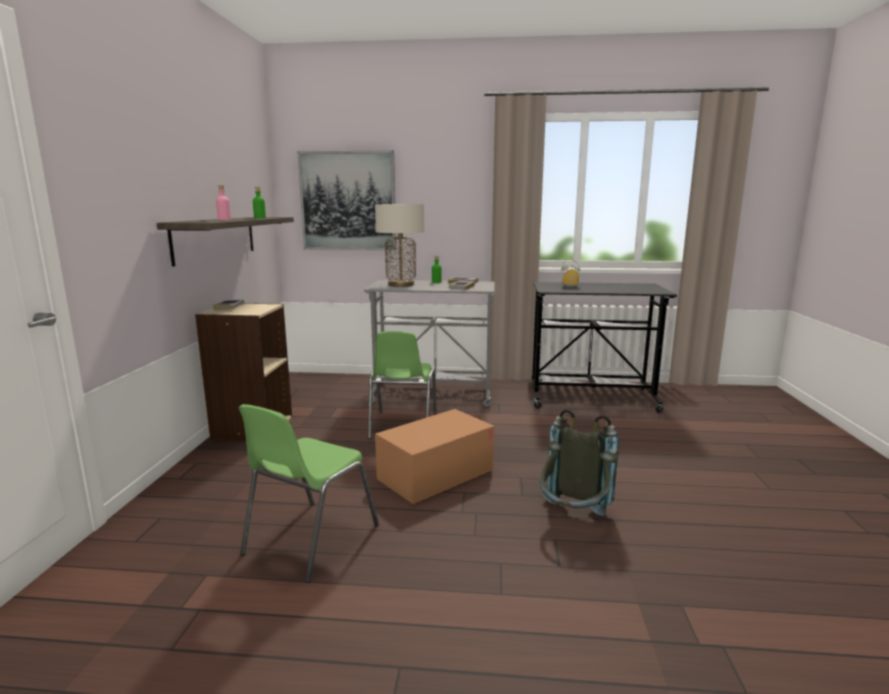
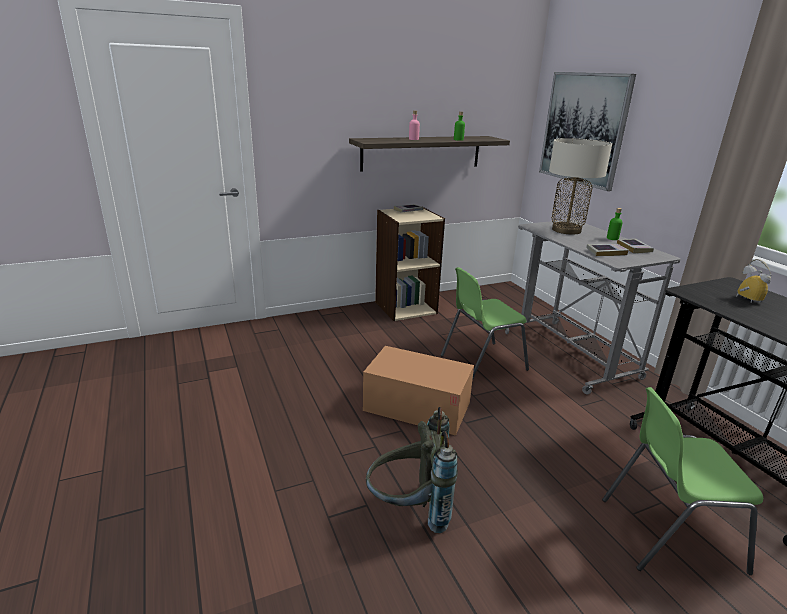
camera: 60 degrees right, 10 degrees up
green chair [239,404,379,583] -> green chair moved to [602,387,763,575]

